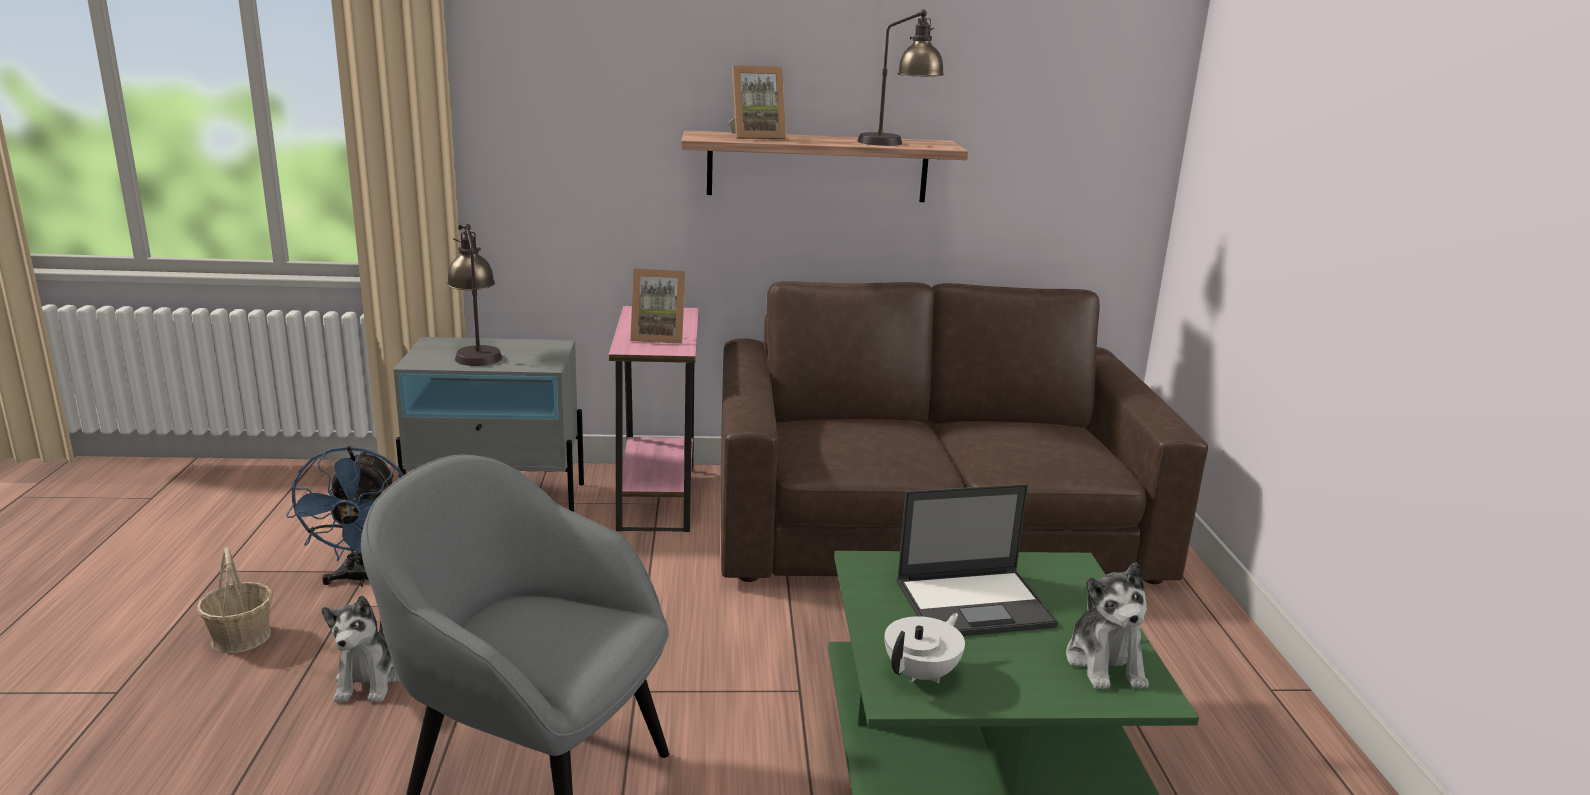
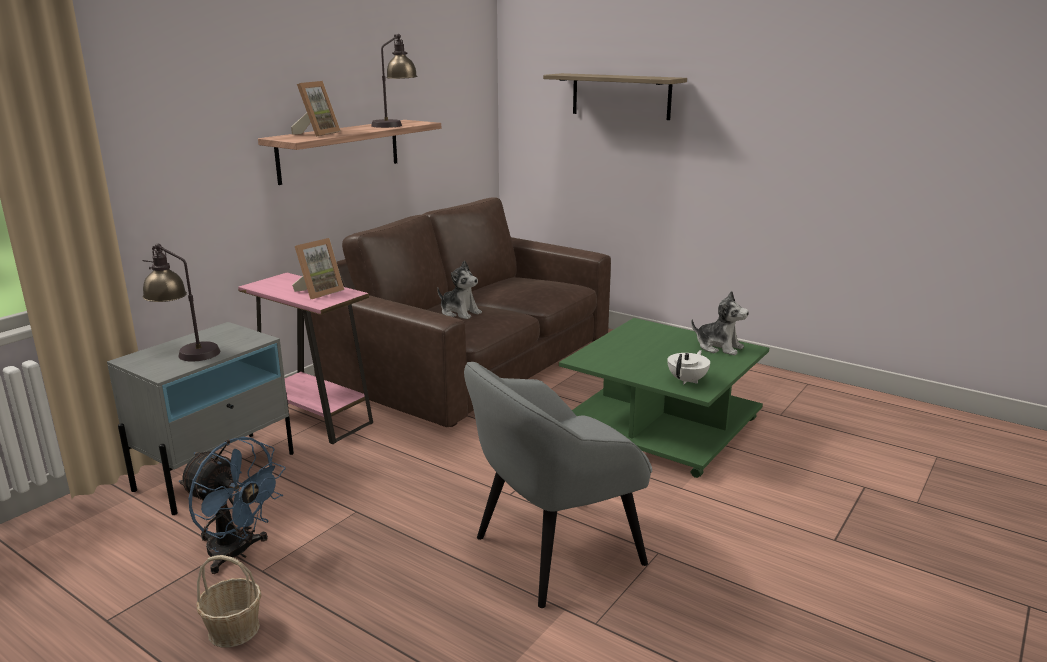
camera: 50 degrees left, 0 degrees up
plush toy [322,595,400,702] -> plush toy moved to [437,260,482,319]
white teapot [884,613,965,683] -> white teapot turned 45 degrees clockwise [667,350,710,385]
laptop [897,484,1058,636] -> none
none -> shelf [543,73,687,120]

